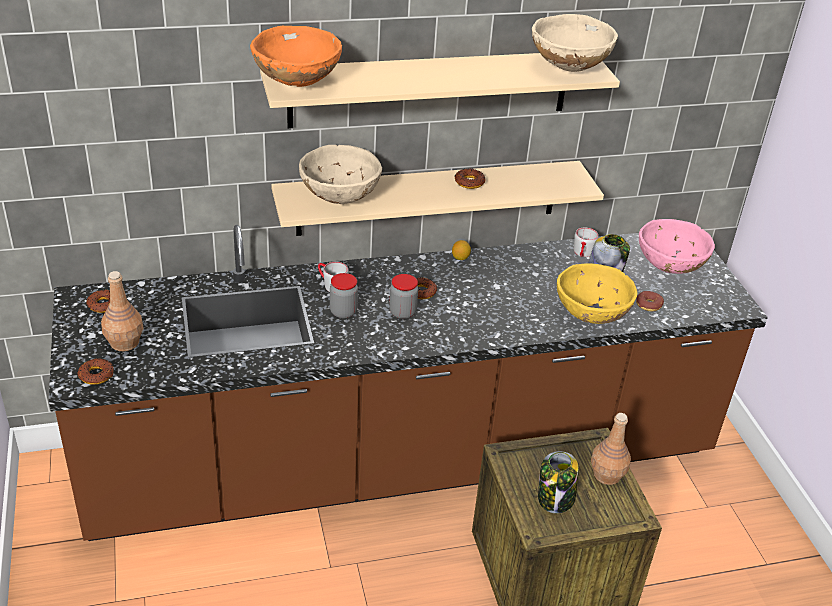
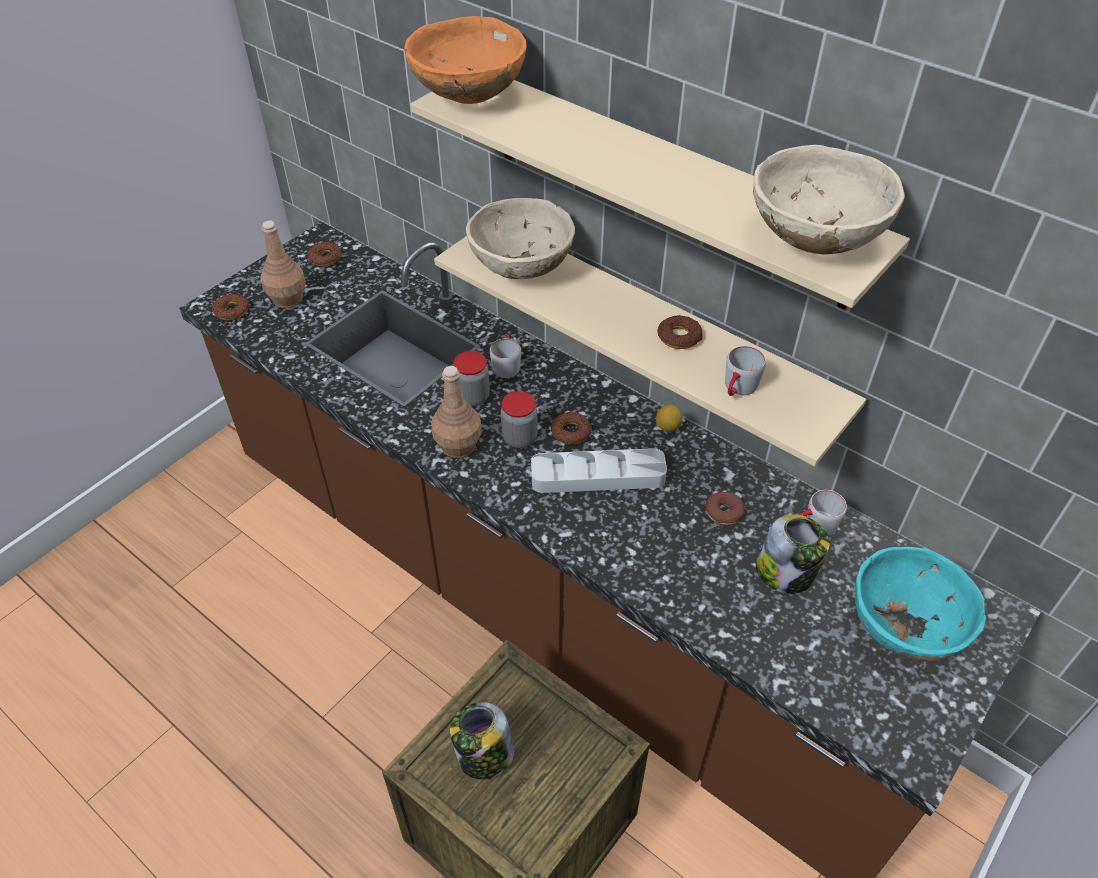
camera: 55 degrees right, 10 degrees up
yellow bowl [557,263,637,324] -> none
brown bottle [591,413,631,485] -> brown bottle moved to [432,366,482,458]
donut [636,291,664,311] -> donut moved to [705,492,745,525]
pink bowl [639,219,715,274] -> turquoise bowl [855,547,986,661]
none -> grey tray [531,448,667,493]
none -> grey mug [725,346,766,396]

